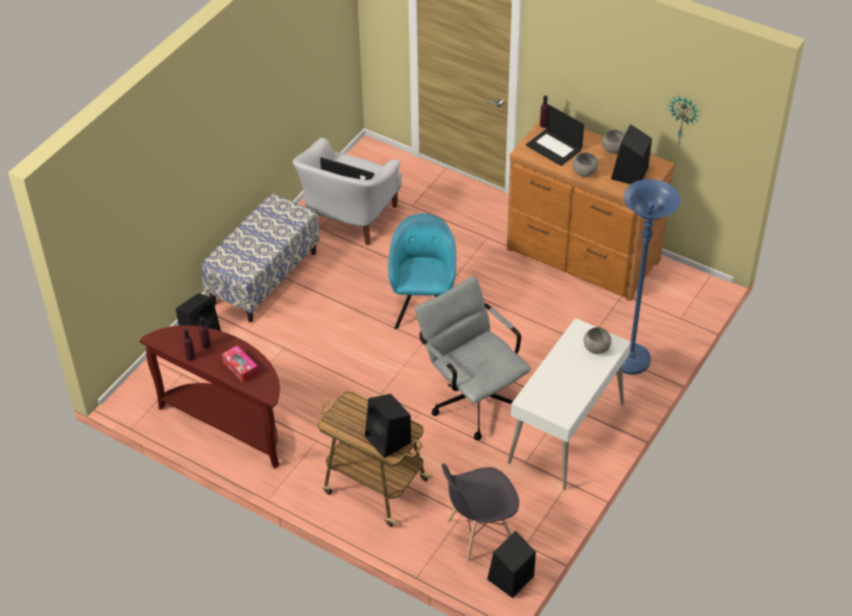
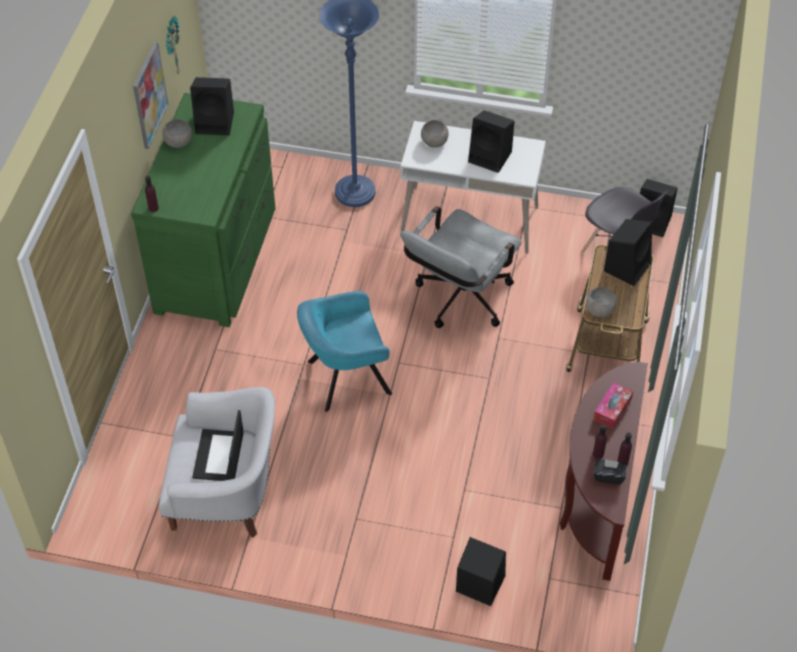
camera: 110 degrees left, 5 degrees up
bench [201,193,320,323] -> none
brown dresser [507,120,675,301] -> green dresser [131,93,276,327]
laptop [526,105,584,166] -> none
grey bowl [572,152,599,177] -> grey bowl moved to [586,287,617,317]
none -> picture [133,41,168,149]
none -> black speaker [468,110,515,173]
none -> black tissue box [593,459,626,485]

